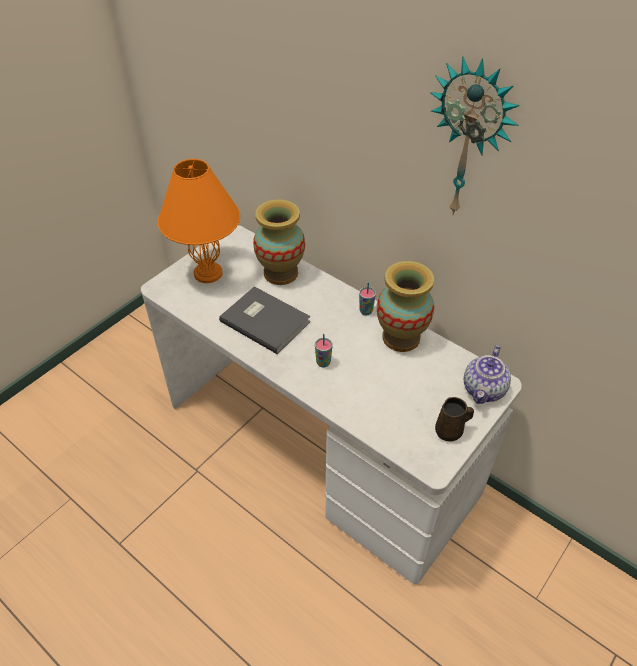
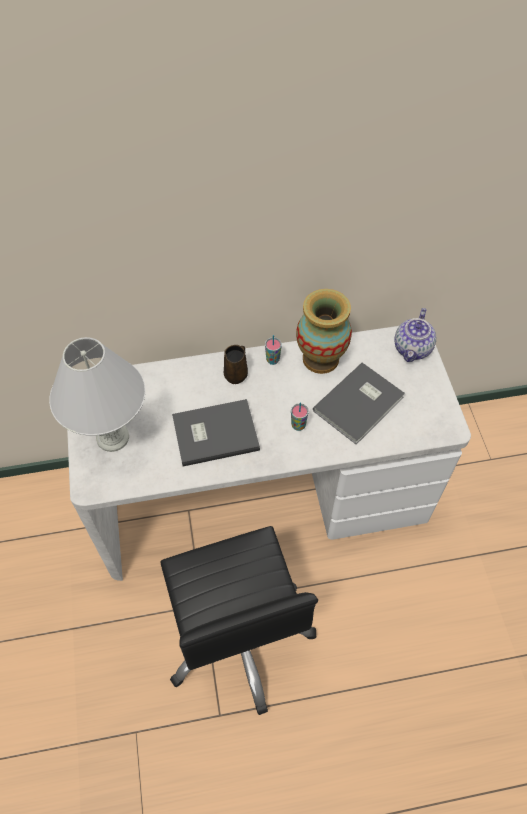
camera: 50 degrees left, 10 degrees up
orange table lamp [158,159,240,283] -> white table lamp [49,337,145,452]
vase [253,199,305,285] -> none
wall clock [430,56,520,215] -> none
brown mug [435,397,474,442] -> brown mug moved to [224,345,248,384]
teapot [464,345,511,404] -> teapot turned 45 degrees clockwise [394,308,436,362]
none -> black office chair [160,526,318,715]
none -> grey book [313,363,405,444]

